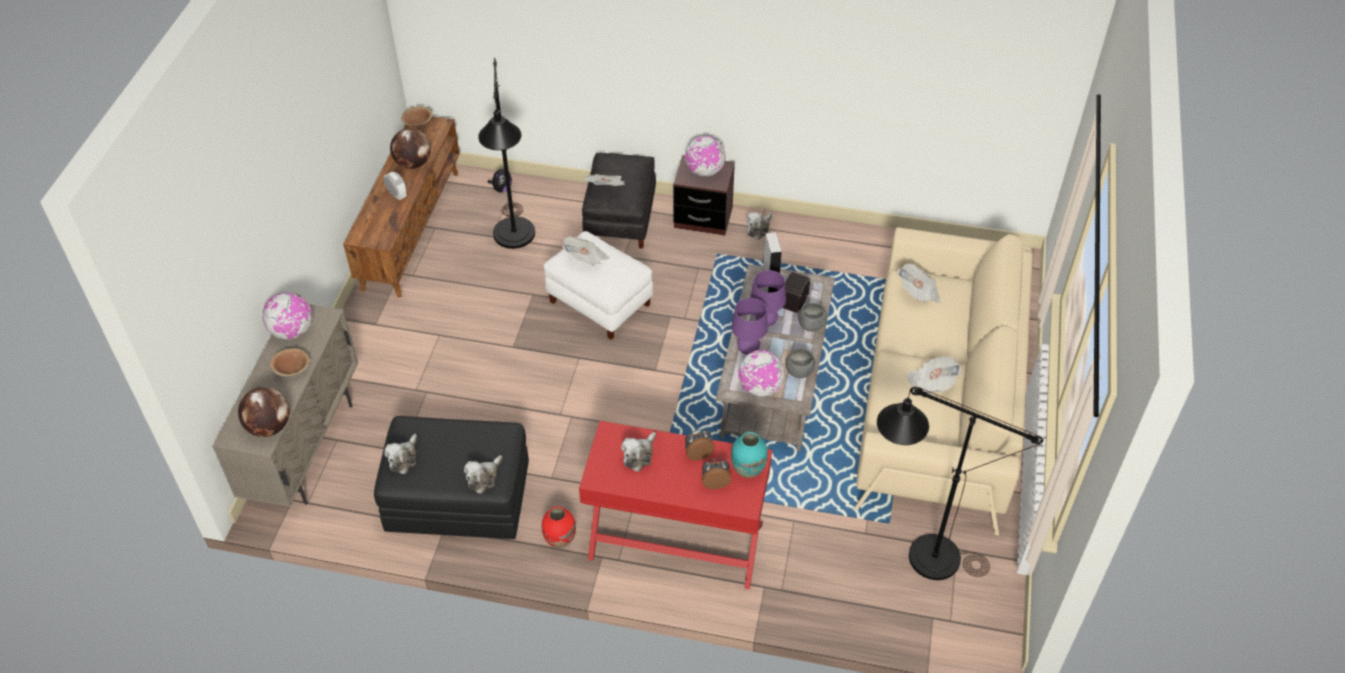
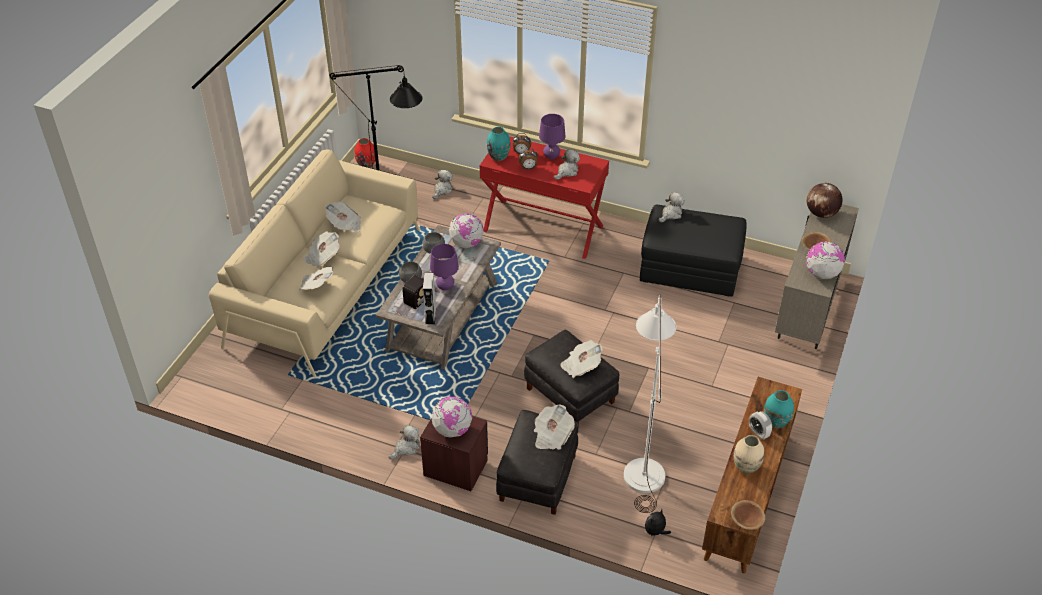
camera: 170 degrees left, 5 degrees down
plush toy [384,434,417,474] -> plush toy moved to [432,170,452,199]
globe [390,128,431,169] -> beige vase [734,435,764,474]
black floor lamp [478,58,535,249] -> white floor lamp [624,294,676,513]
red vase [542,506,576,548] -> red vase moved to [355,138,375,168]
white ottoman [544,231,653,340] -> black ottoman [524,329,619,425]
purple table lamp [731,298,768,355] -> purple table lamp moved to [539,114,565,159]
none -> newspaper [303,231,340,268]
none -> turquoise vase [764,390,794,428]

